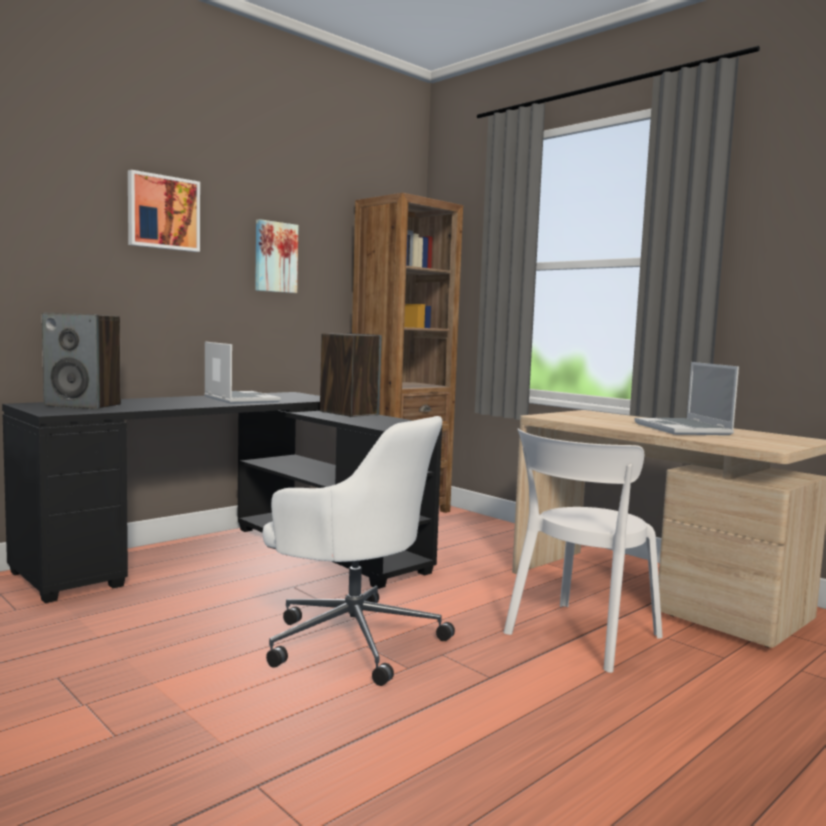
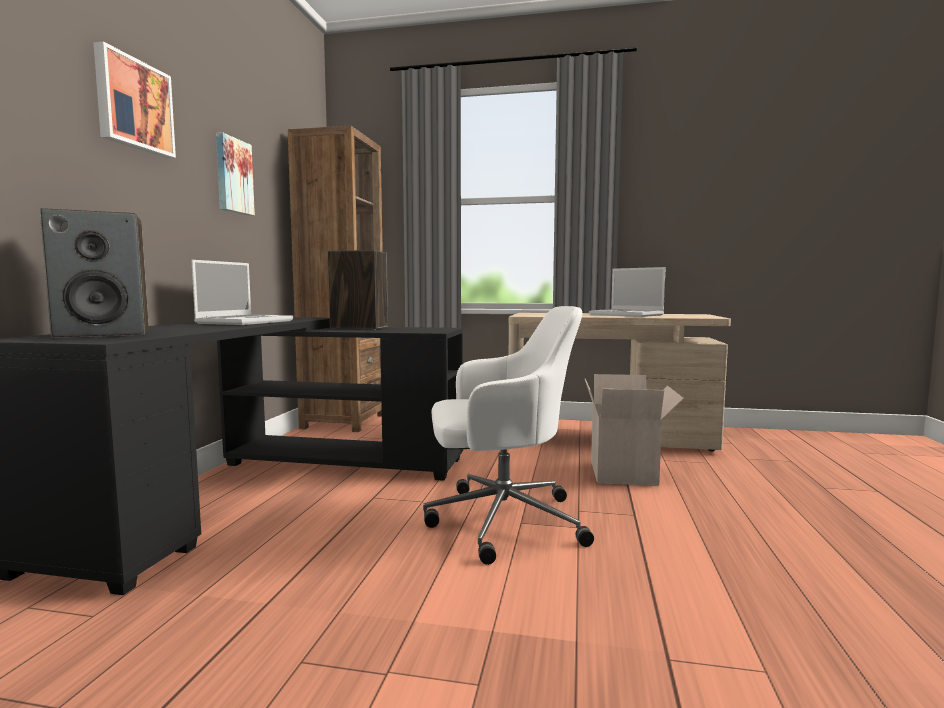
camera: 35 degrees left, 0 degrees up
laptop [204,342,281,404] -> laptop turned 90 degrees clockwise [191,260,293,325]
white chair [503,429,663,673] -> cardboard box [584,374,684,486]

